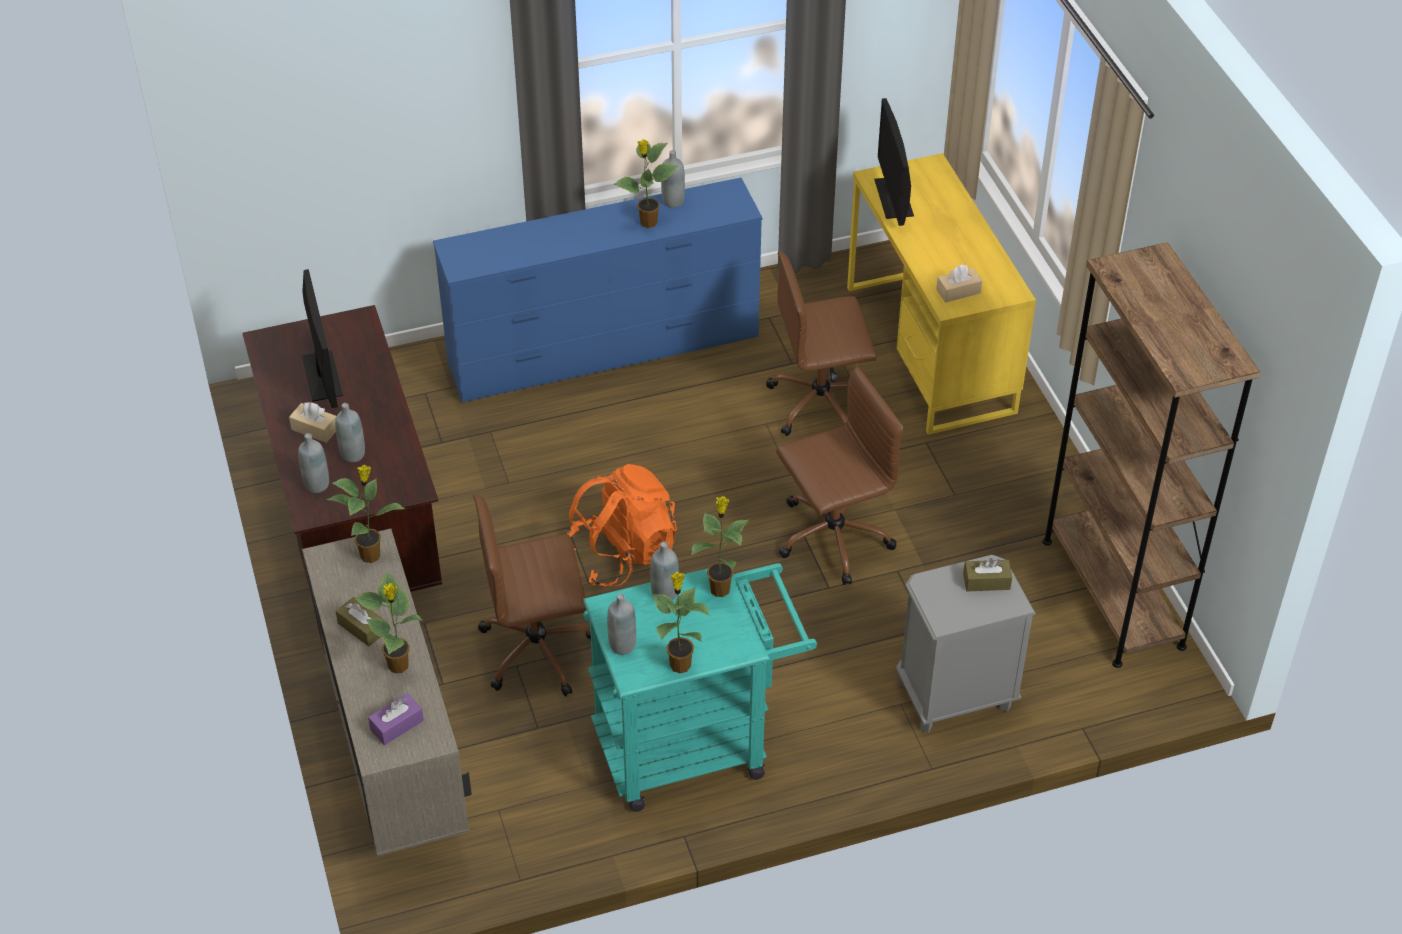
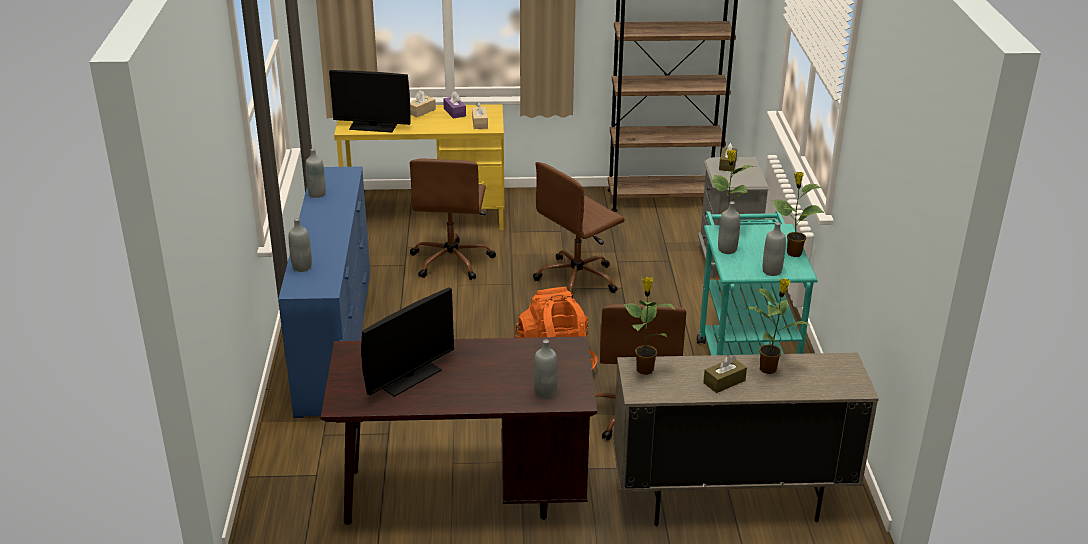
camera: 75 degrees left, 15 degrees down
beige tissue box [289,402,336,443] -> beige tissue box moved to [410,90,436,117]
monitor [302,269,343,408] -> monitor turned 135 degrees clockwise [361,287,454,397]
grey bottle [335,403,365,462] -> grey bottle moved to [289,218,312,272]
purple tissue box [368,693,424,745] -> purple tissue box moved to [443,91,466,119]
potted plant [613,140,678,228] -> none
brown office chair [776,366,903,585] -> brown office chair turned 120 degrees counterclockwise [533,162,625,298]

